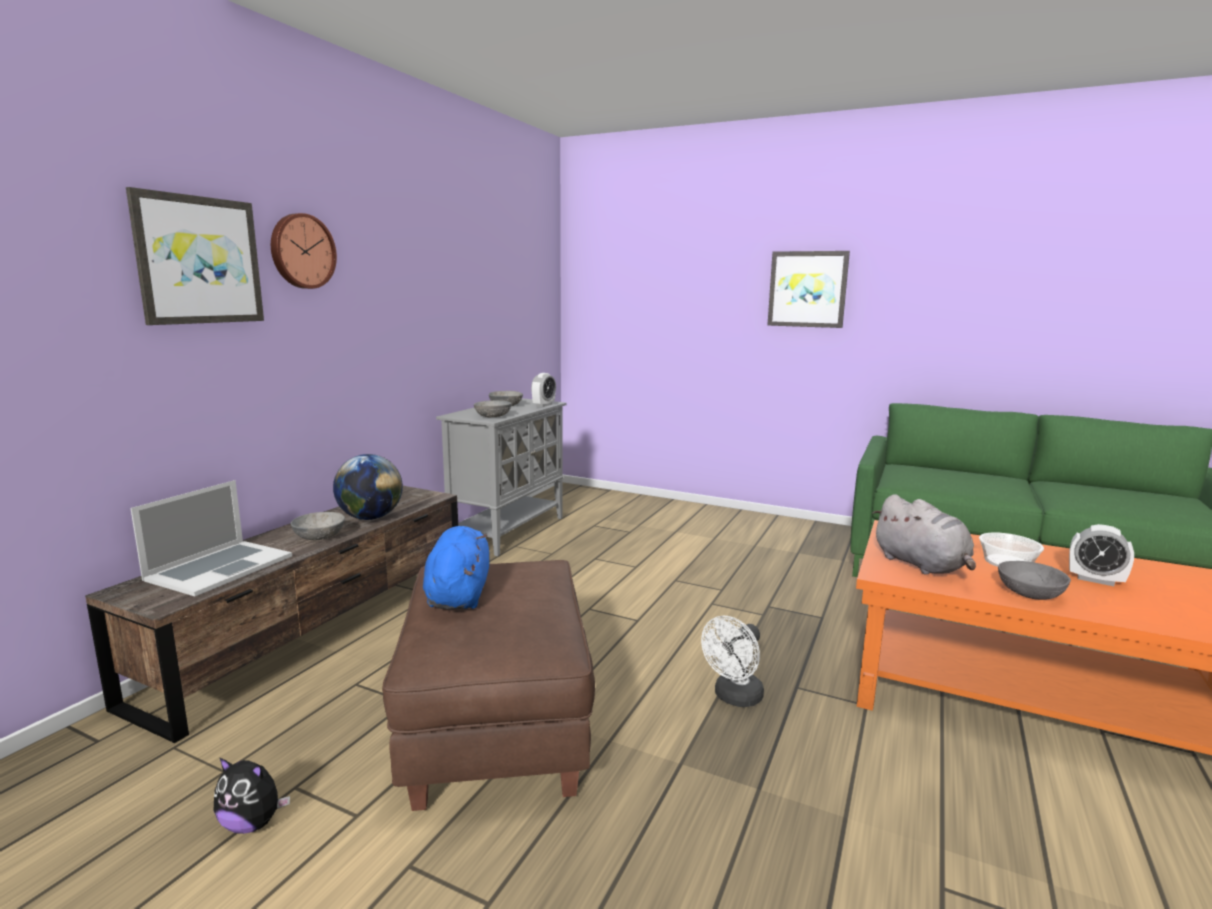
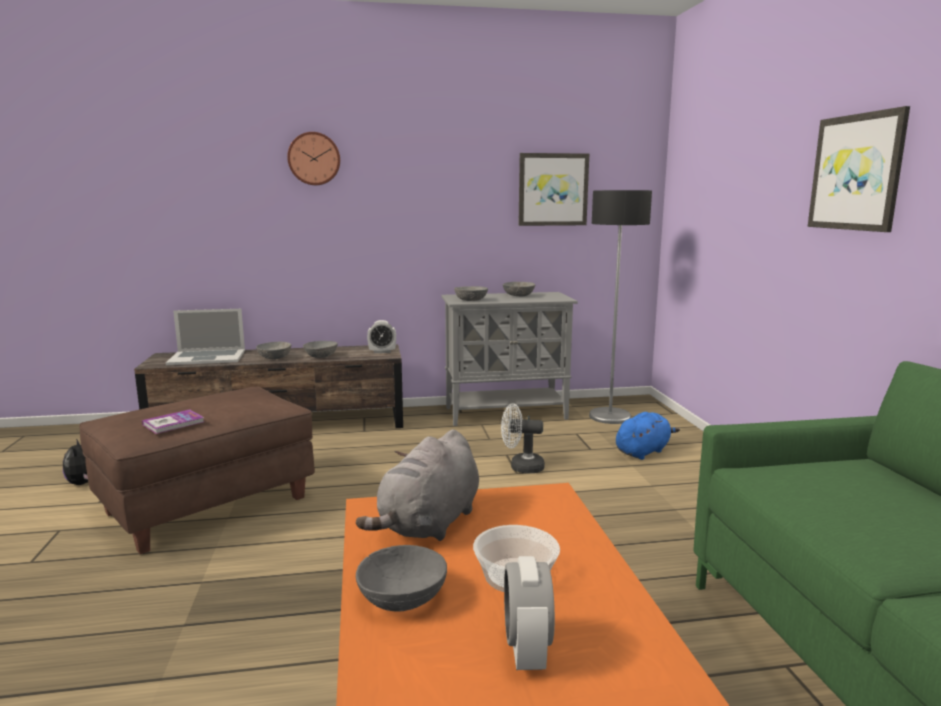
camera: 55 degrees right, 0 degrees up
picture [126,187,264,325] -> picture moved to [518,153,589,226]
globe [333,454,403,520] -> grey bowl [303,341,338,358]
blue plush toy [423,526,489,610] -> blue plush toy moved to [616,412,680,460]
alarm clock [531,373,556,407] -> alarm clock moved to [367,320,396,353]
white fan [701,616,764,707] -> white fan moved to [501,404,545,473]
none -> book [142,409,204,434]
none -> floor lamp [589,190,652,424]

